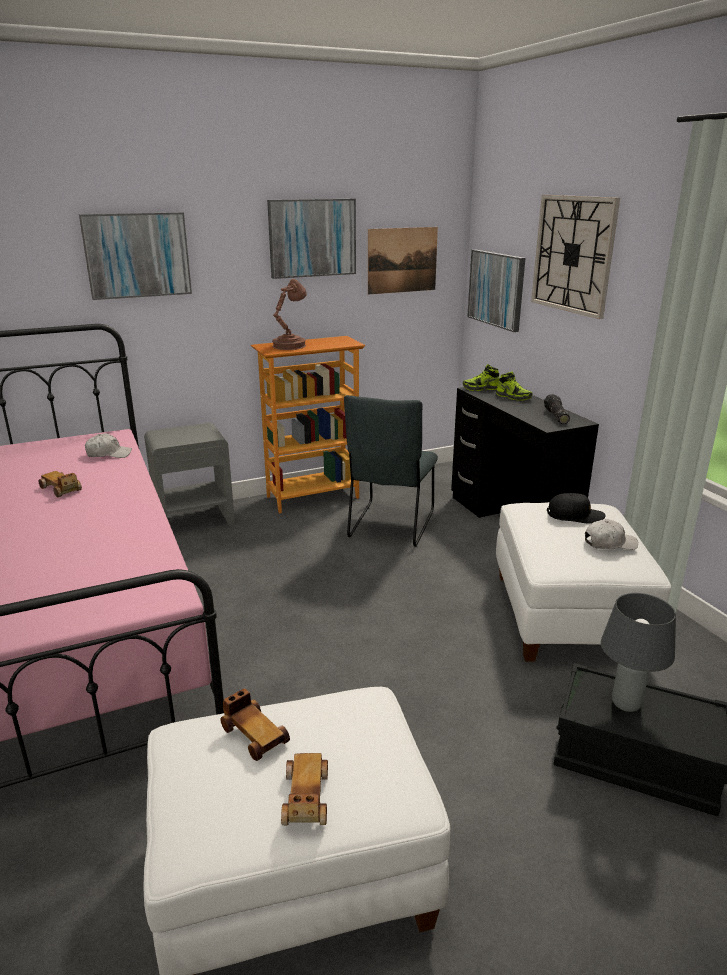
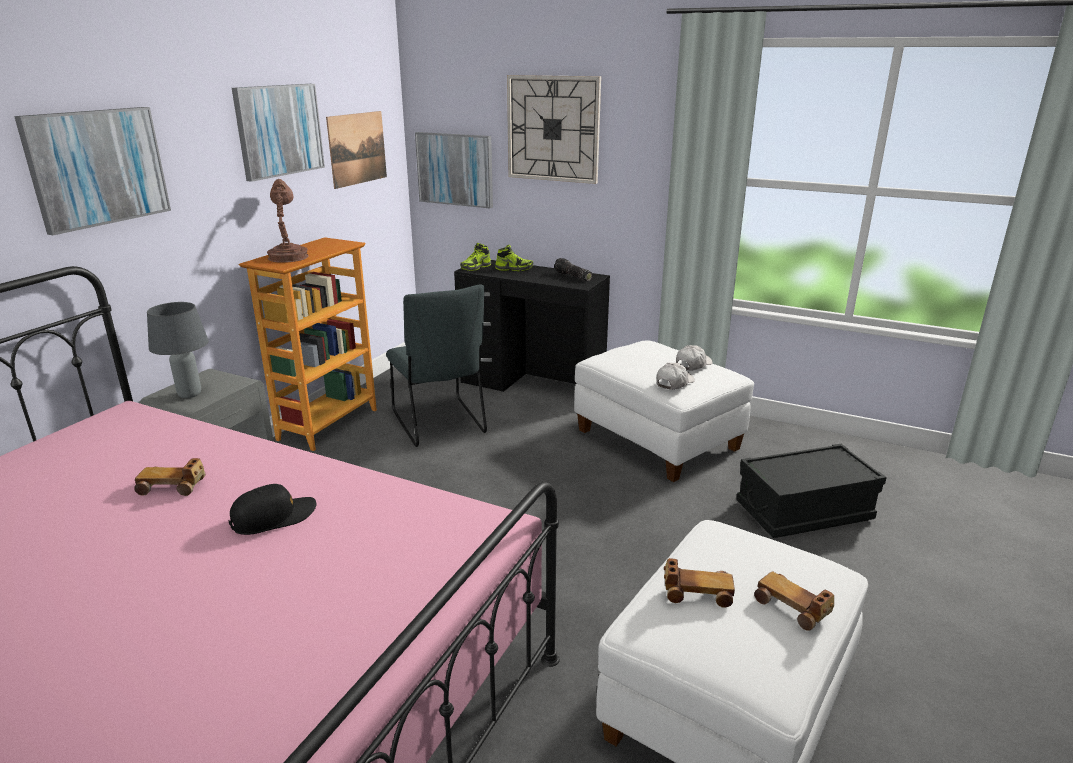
camera: 40 degrees left, 0 degrees up
white cap [85,433,132,458] -> white cap moved to [657,363,695,390]
black cap [547,493,606,524] -> black cap moved to [229,484,316,535]
grey table lamp [601,593,676,712] -> grey table lamp moved to [147,302,209,398]

